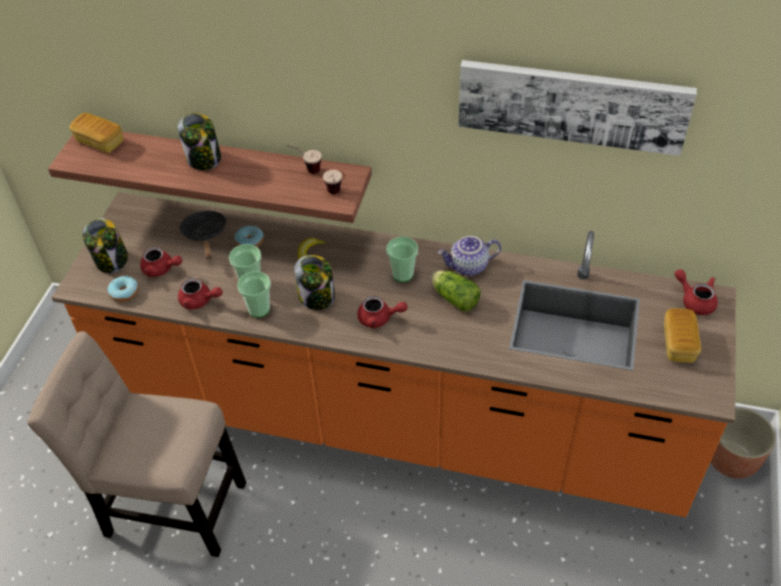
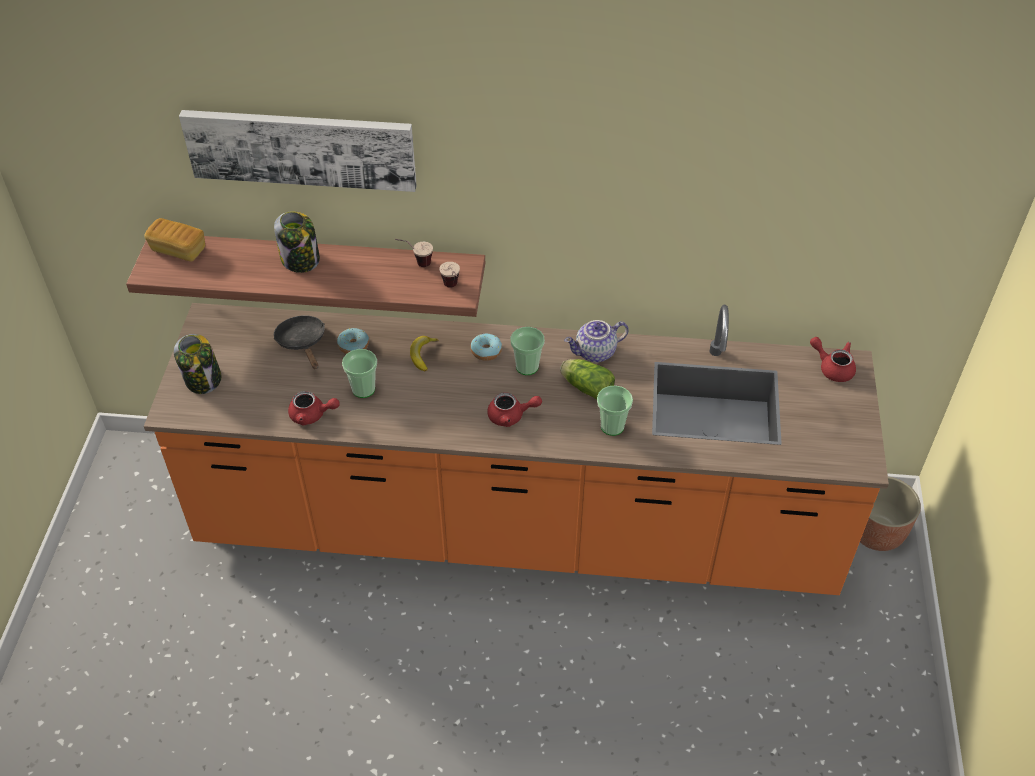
camera: 10 degrees left, 0 degrees up
beige chair [27,331,246,557] -> none
donut [108,276,139,302] -> donut moved to [470,333,502,361]
red teapot [140,247,182,277] -> none
cup [237,271,271,318] -> cup moved to [597,385,633,436]
jar [294,255,335,310] -> none
picture [458,60,697,156] -> picture moved to [179,110,417,192]
bread [664,308,701,363] -> none

